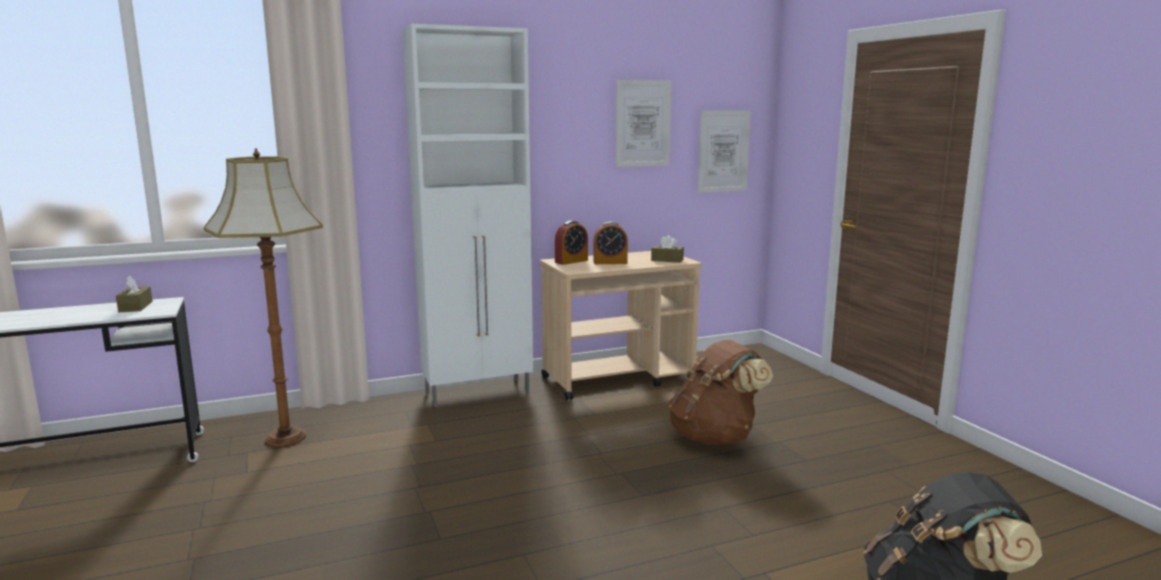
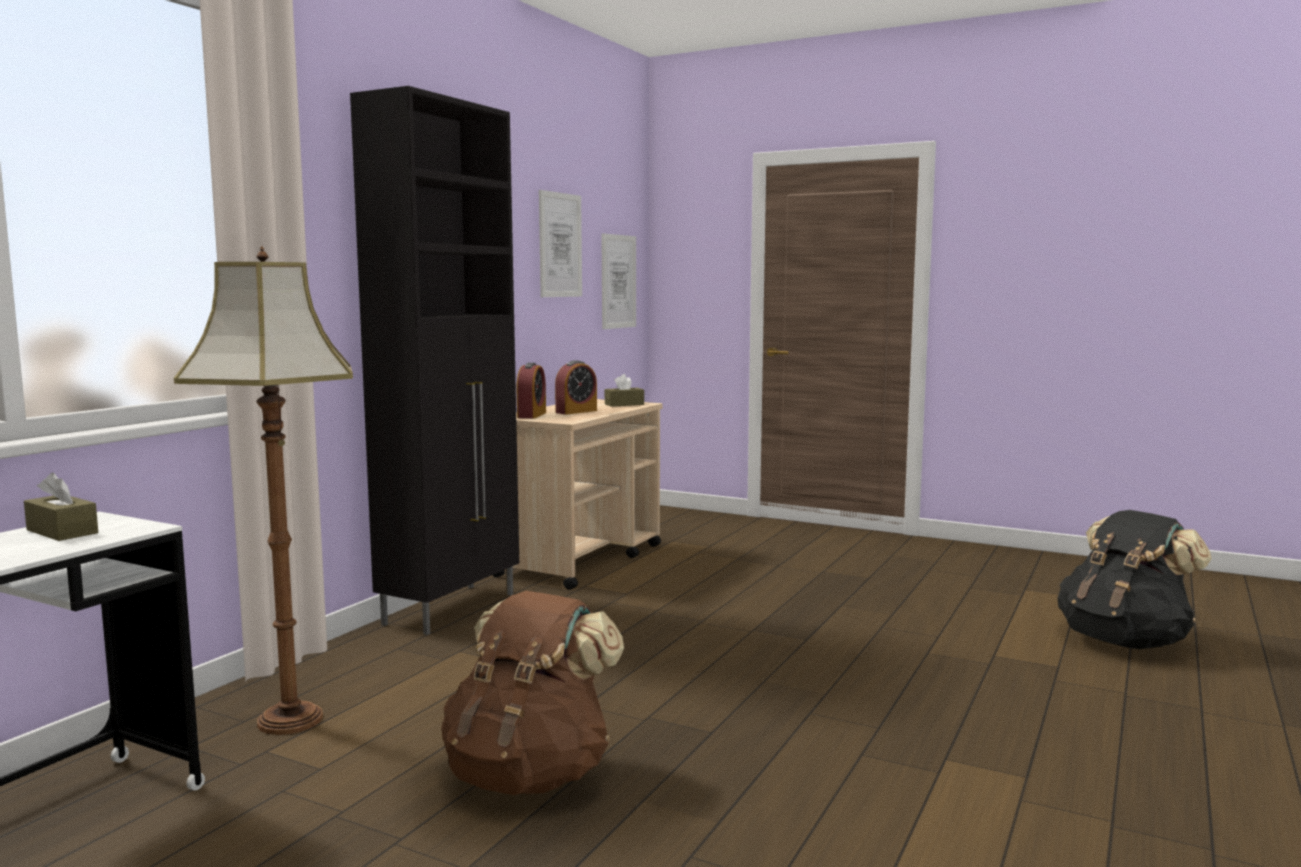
camera: 40 degrees left, 5 degrees down
white cabinet [402,24,533,407] -> black cabinet [350,86,519,635]
brown backpack [668,340,773,445] -> brown backpack moved to [441,591,624,795]

